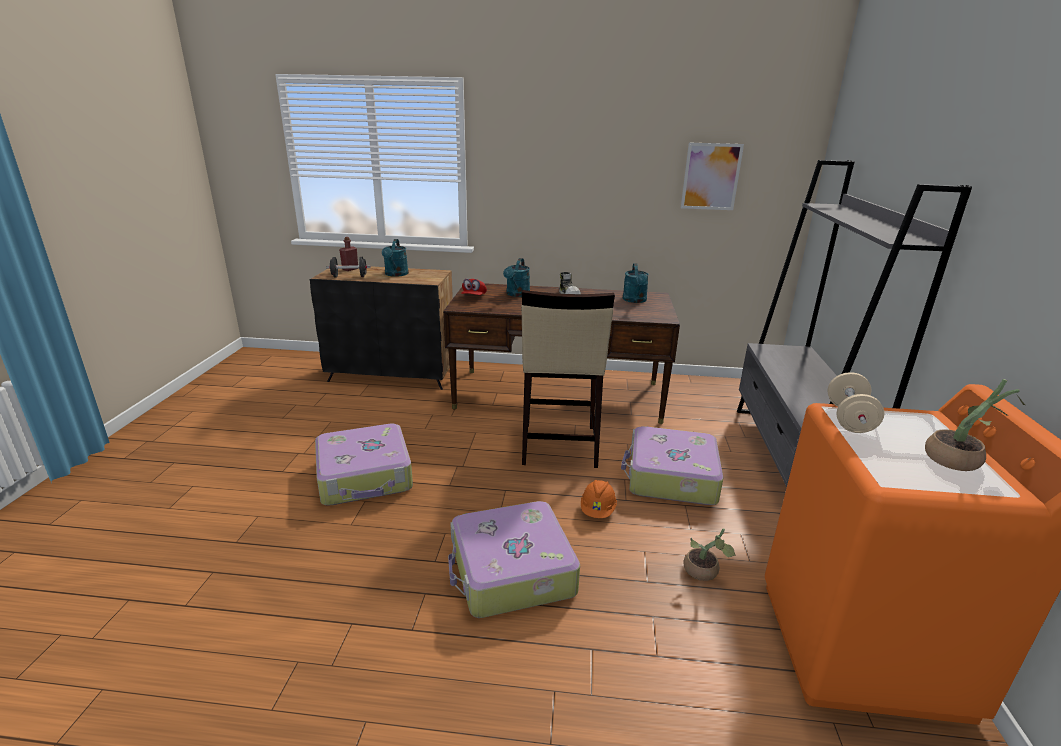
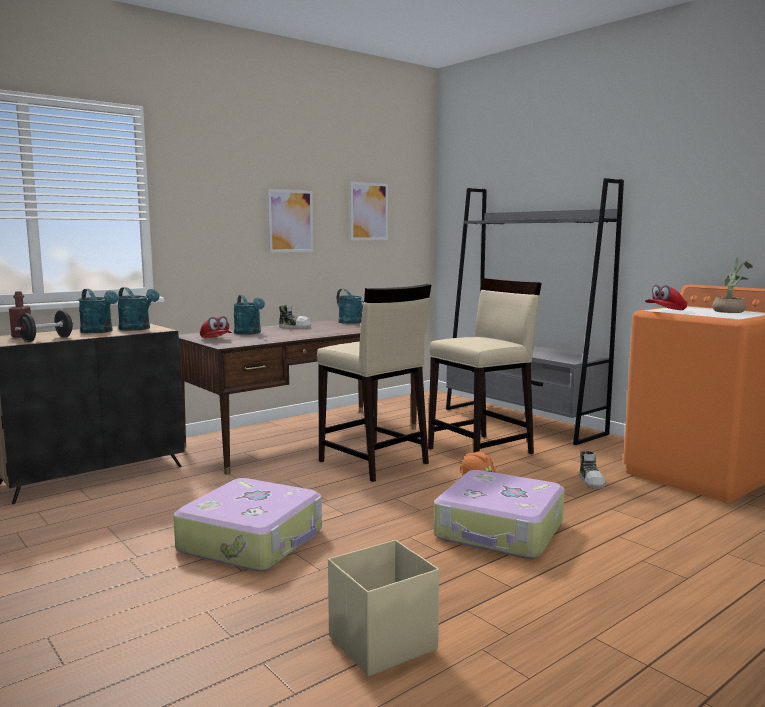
camera: 45 degrees left, 15 degrees down
suitcase [621,426,723,505] -> beige stool [428,278,542,454]
potted plant [683,528,736,581] -> shoe [580,451,606,489]
beige dumbbell [827,372,884,433] -> red cap [645,284,687,310]
none -> turquoise watering can [118,287,159,331]
none -> picture [267,189,313,253]
none -> beige storage box [328,540,439,677]

